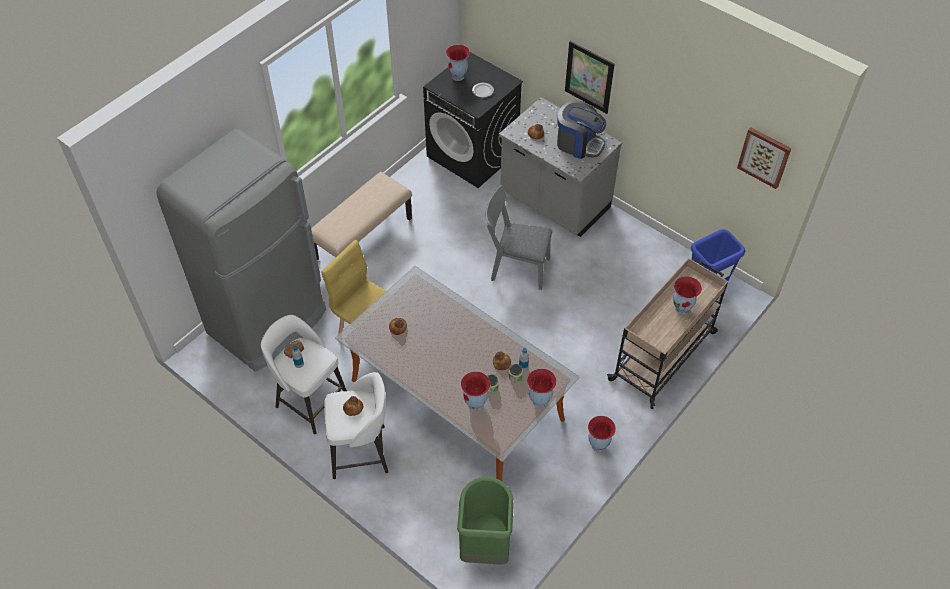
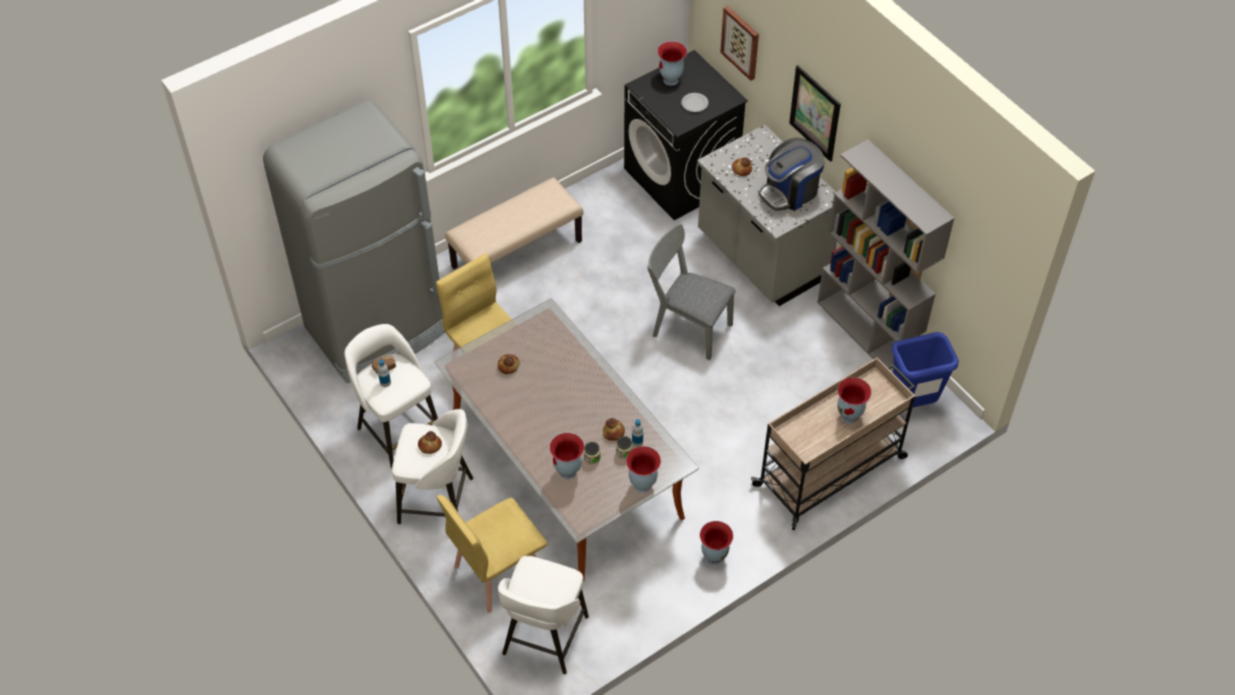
camera: 15 degrees right, 0 degrees up
green trash can [457,477,514,565] -> white stool [498,556,589,674]
coffee machine [557,100,606,159] -> coffee machine turned 105 degrees clockwise [759,138,825,211]
picture [737,127,791,189] -> picture moved to [720,6,759,81]
none -> yellow chair [436,495,548,613]
none -> grey bookcase [817,140,954,373]

